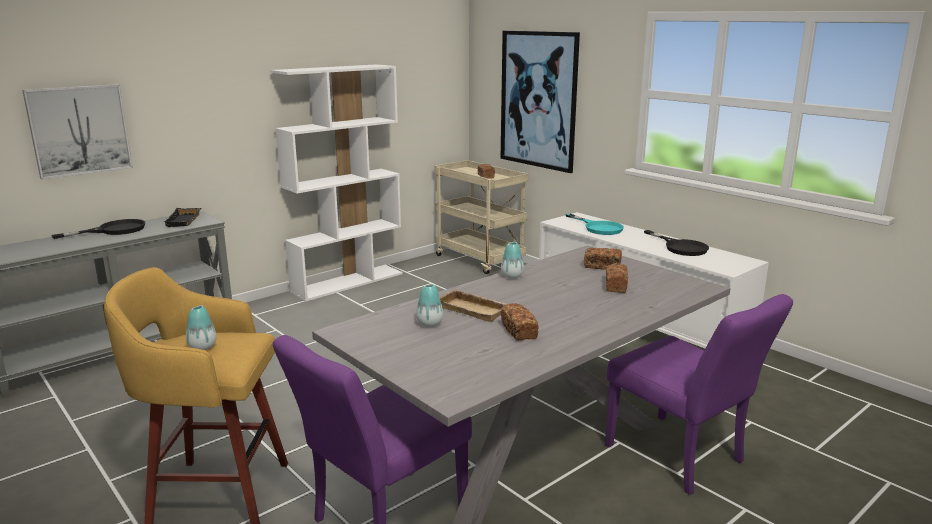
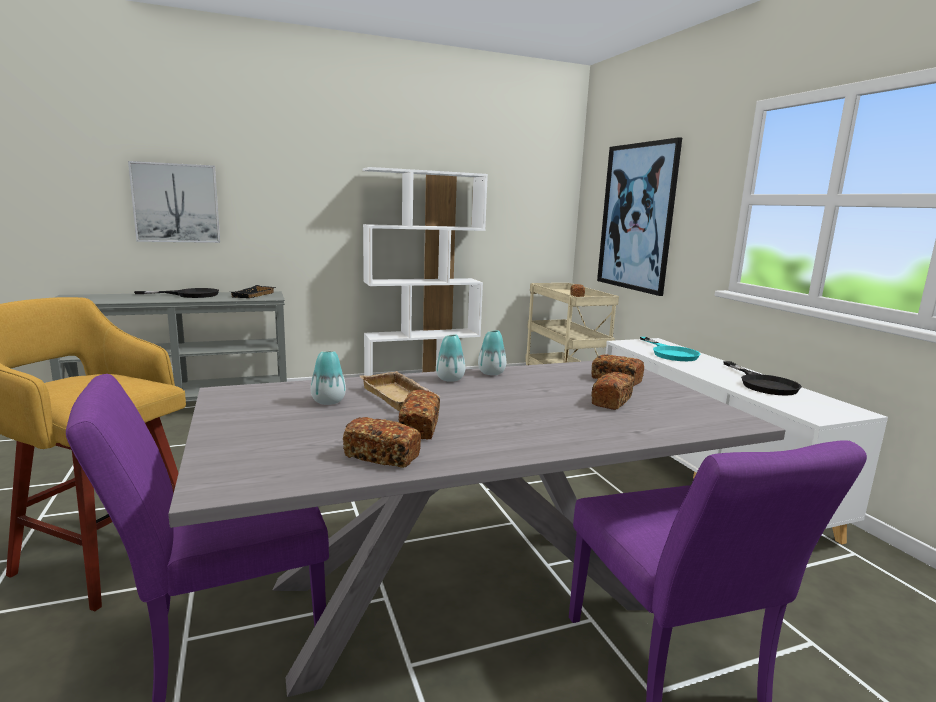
camera: 20 degrees right, 5 degrees down
vase [186,305,216,350] -> vase moved to [436,334,465,382]
none -> bread [343,417,421,468]

